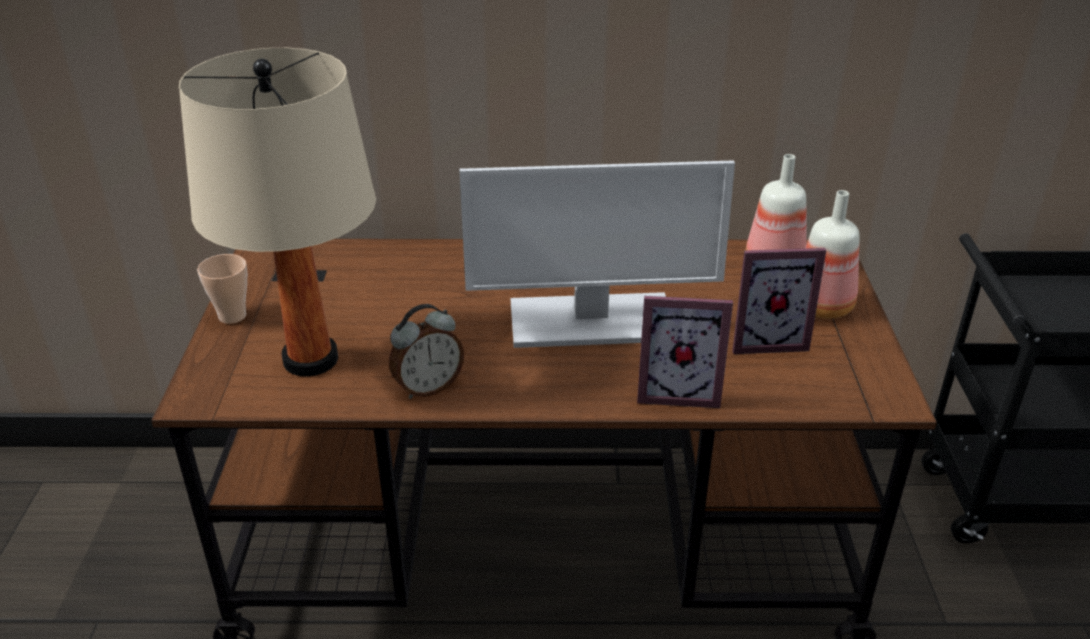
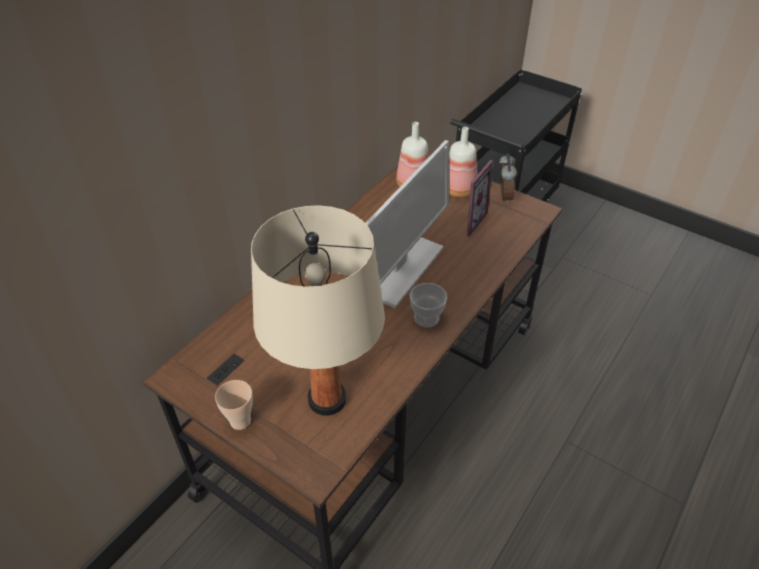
camera: 55 degrees left, 10 degrees up
alarm clock [389,304,464,399] -> alarm clock moved to [499,154,517,204]
picture frame [637,296,733,408] -> none
none -> cup [410,283,447,328]

